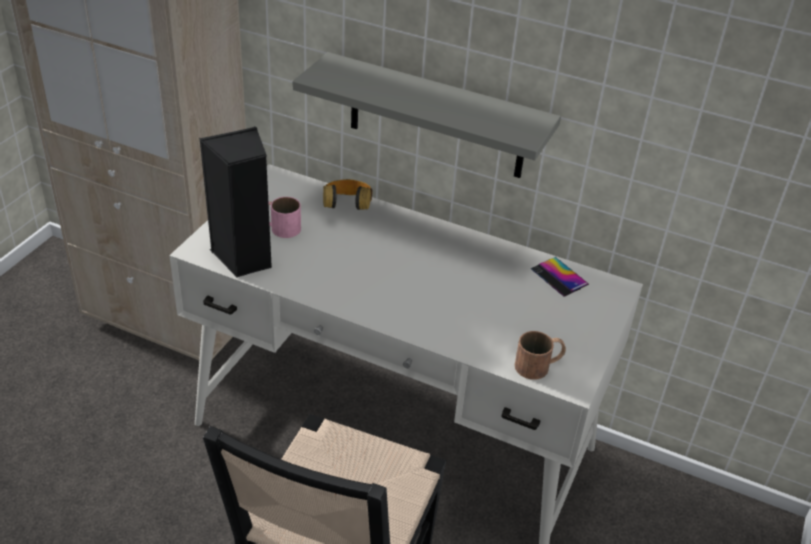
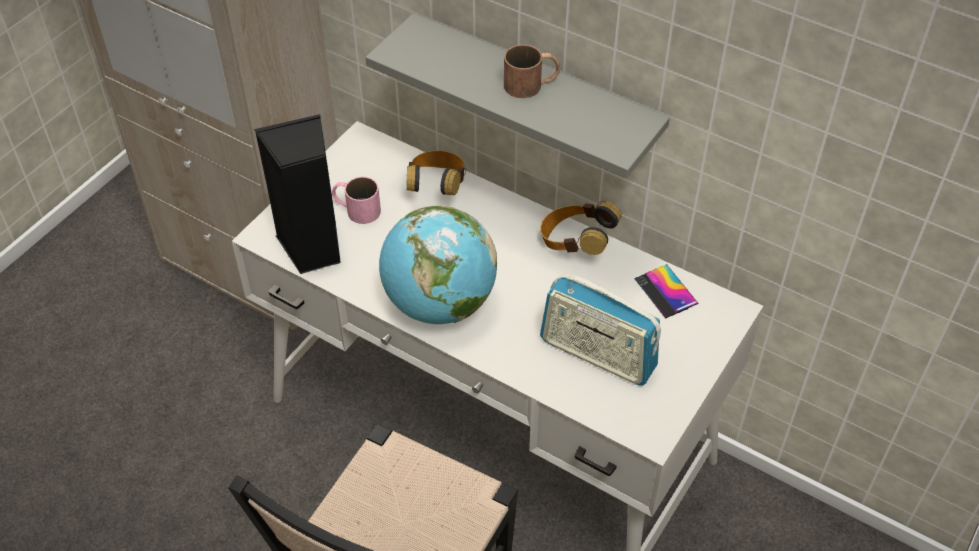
camera: 10 degrees right, 10 degrees up
brown mug [515,331,566,380] -> brown mug moved to [504,45,560,98]
none -> globe [379,205,497,324]
none -> headphones [540,201,622,255]
none -> radio [540,274,661,386]

